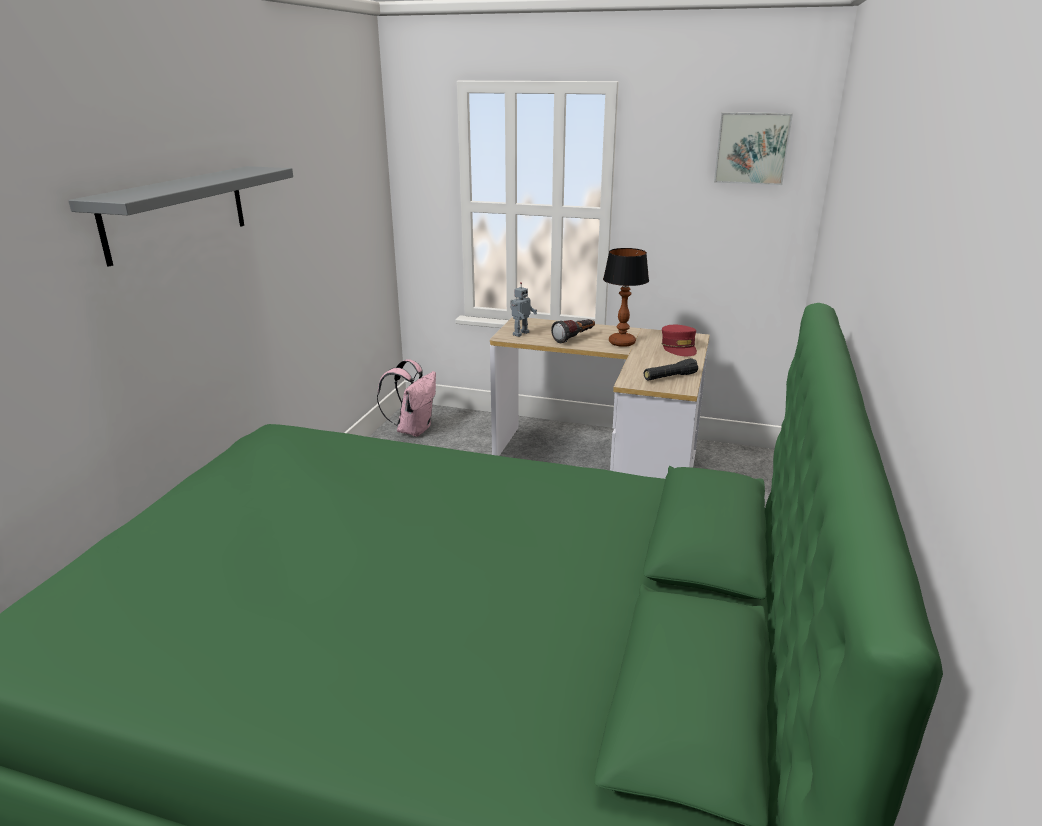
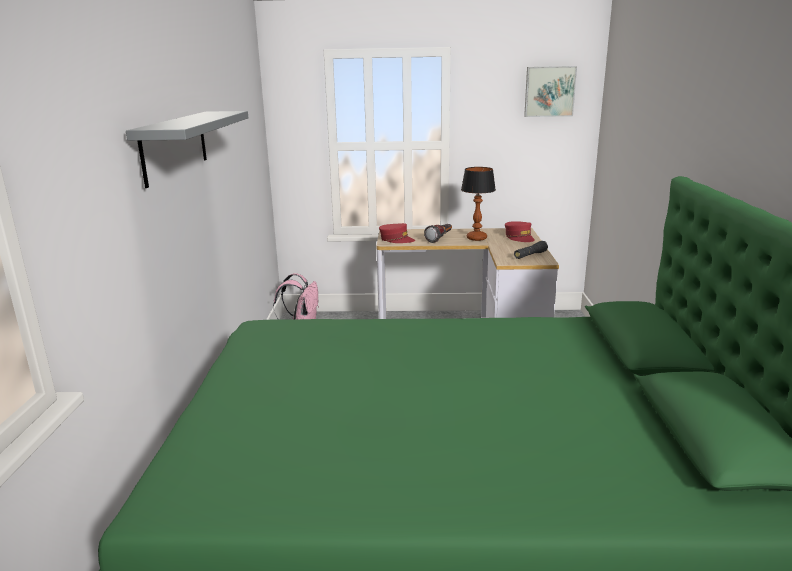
camera: 15 degrees left, 5 degrees down
toy robot [510,282,537,337] -> red cap [379,223,415,243]

